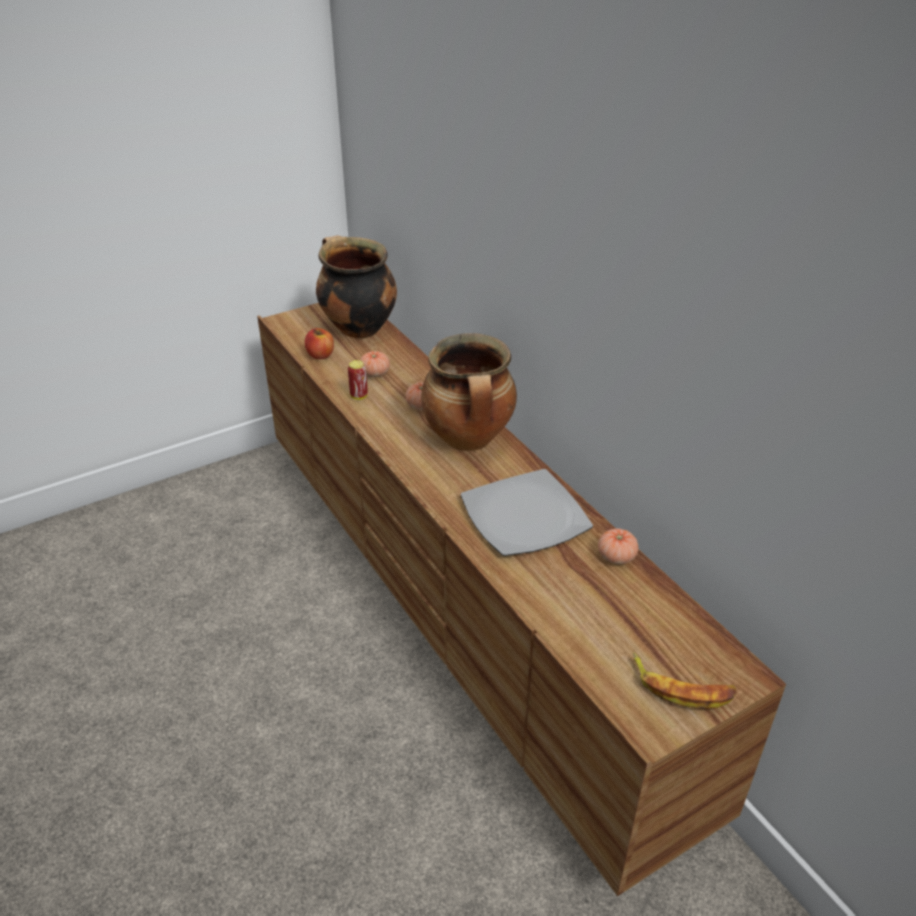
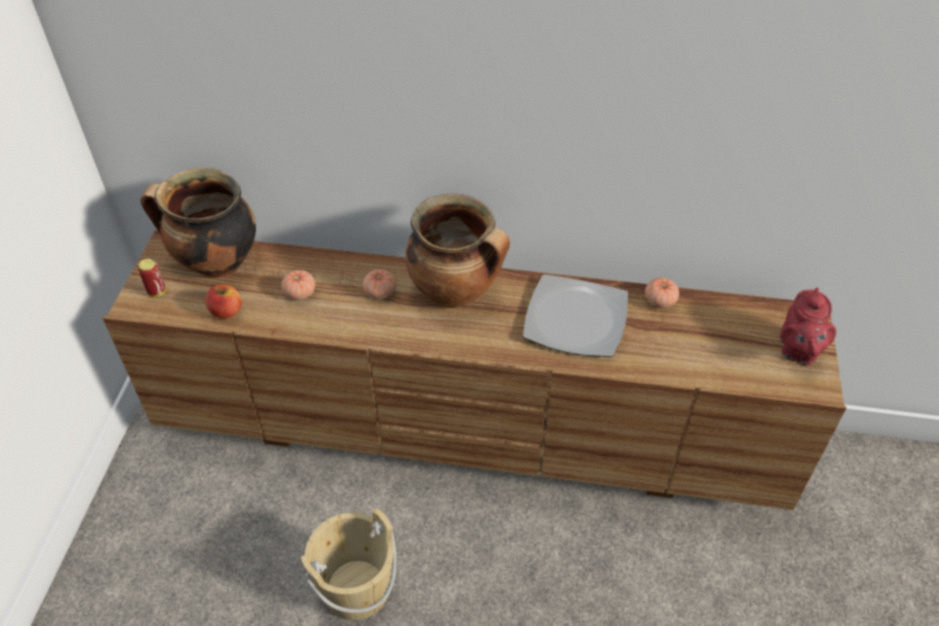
camera: 50 degrees left, 10 degrees up
can [348,360,368,400] -> can moved to [138,259,166,297]
banana [633,653,736,709] -> red teapot [780,288,836,365]
none -> beige bucket [300,508,396,620]

